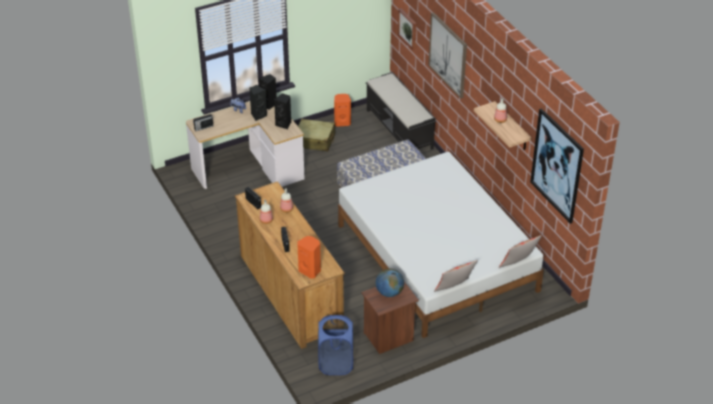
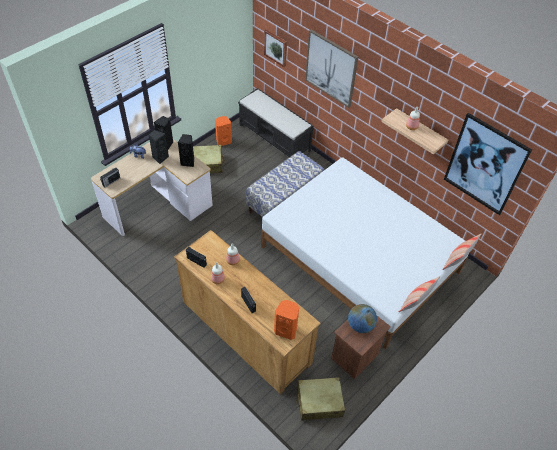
camera: 20 degrees left, 10 degrees up
blue laundry basket [318,315,353,375] -> beige suitcase [295,377,345,421]

